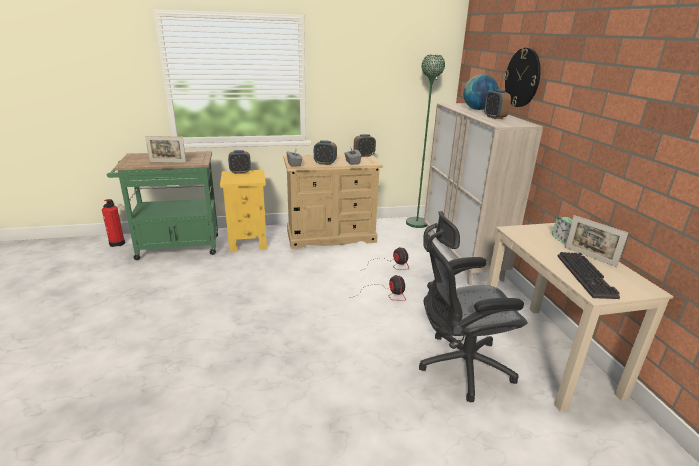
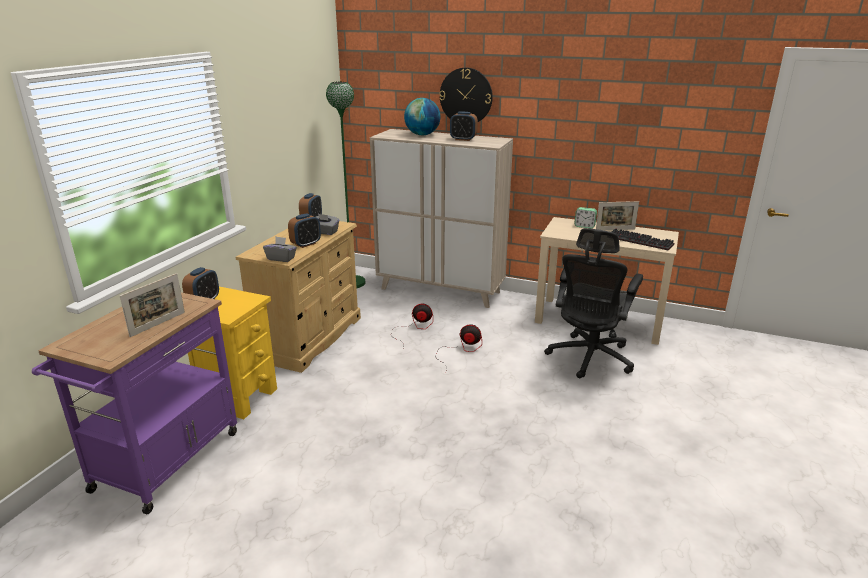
camera: 55 degrees left, 0 degrees up
fire extinguisher [102,199,125,247] -> none
green cart [107,151,218,260] -> purple cart [32,292,237,514]

